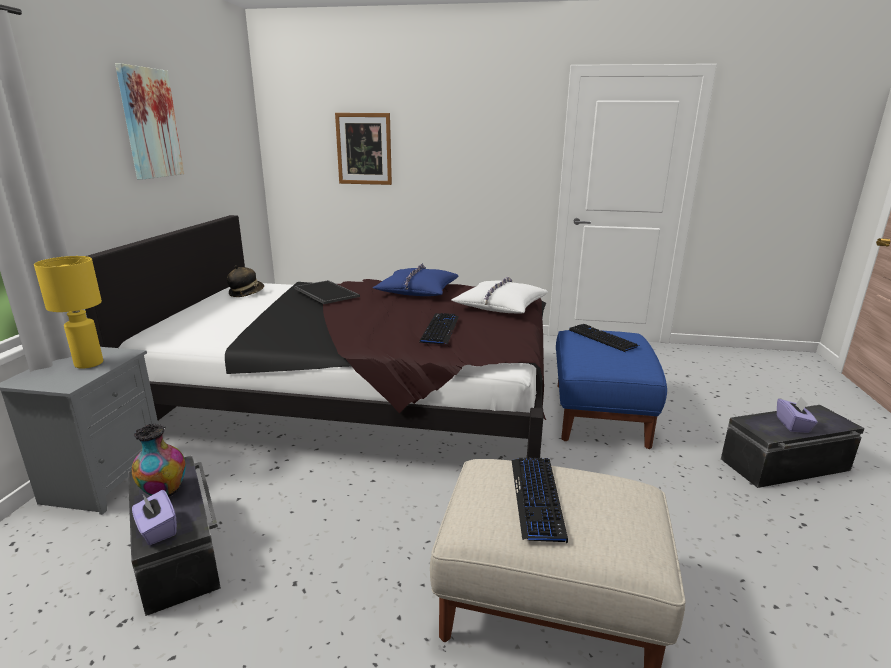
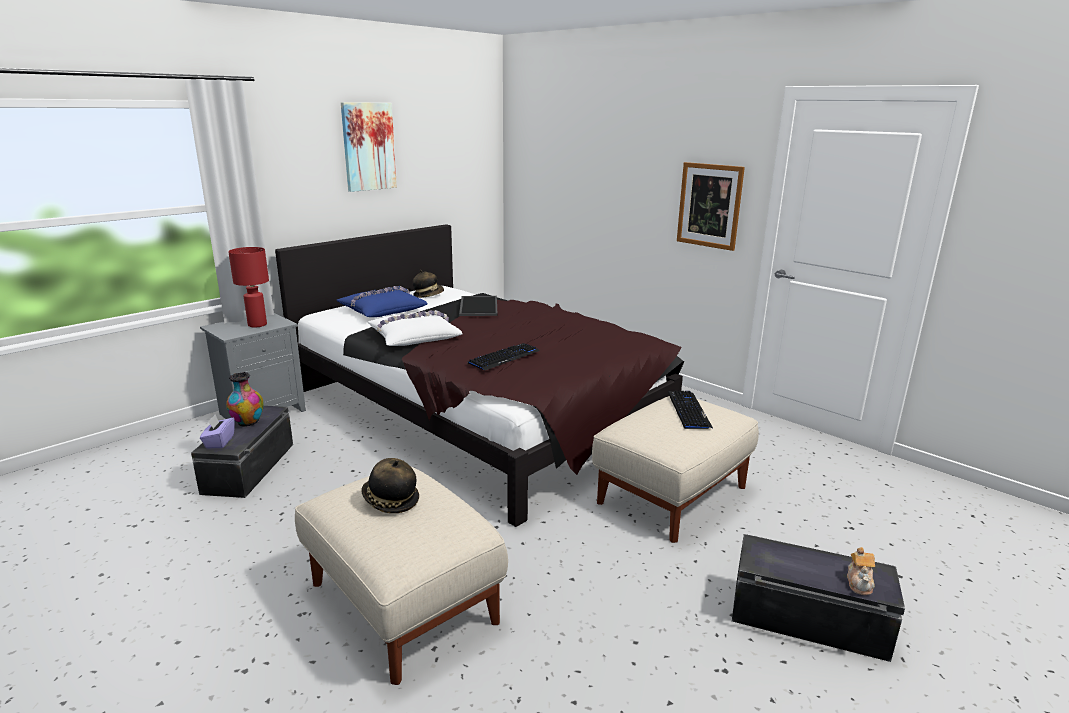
camera: 35 degrees right, 0 degrees up
yellow table lamp [34,256,103,369] -> red table lamp [228,247,269,328]
picture [335,113,392,185] -> picture moved to [677,162,745,251]
blue pillow [373,263,458,296] -> blue pillow moved to [337,286,428,317]
white pillow [451,276,548,313] -> white pillow moved to [368,310,462,346]
keyboard [512,458,568,543] -> hat [361,458,419,513]
blue ottoman [556,330,667,449] -> beige ottoman [592,396,759,543]
purple tissue box [777,397,818,433] -> none
none -> teapot [847,547,875,595]

